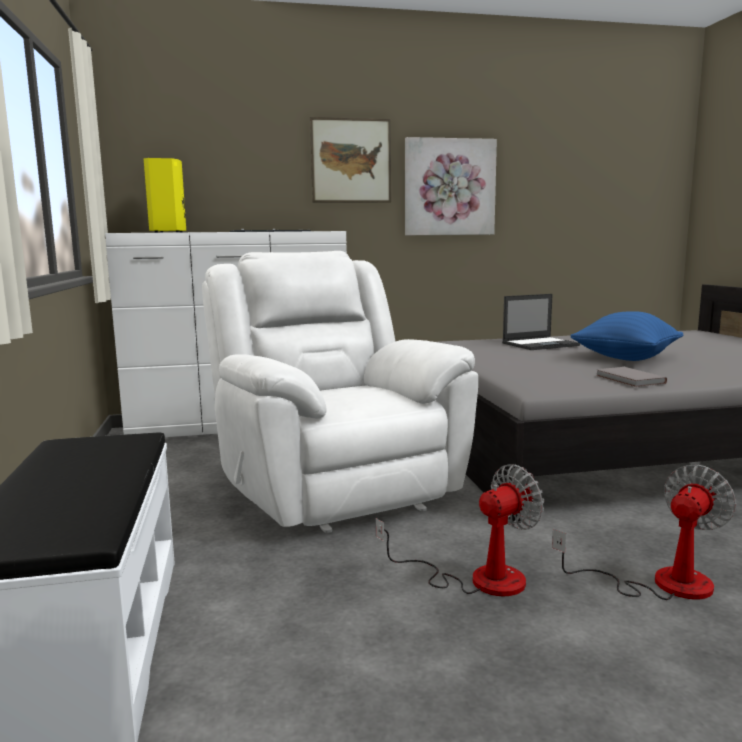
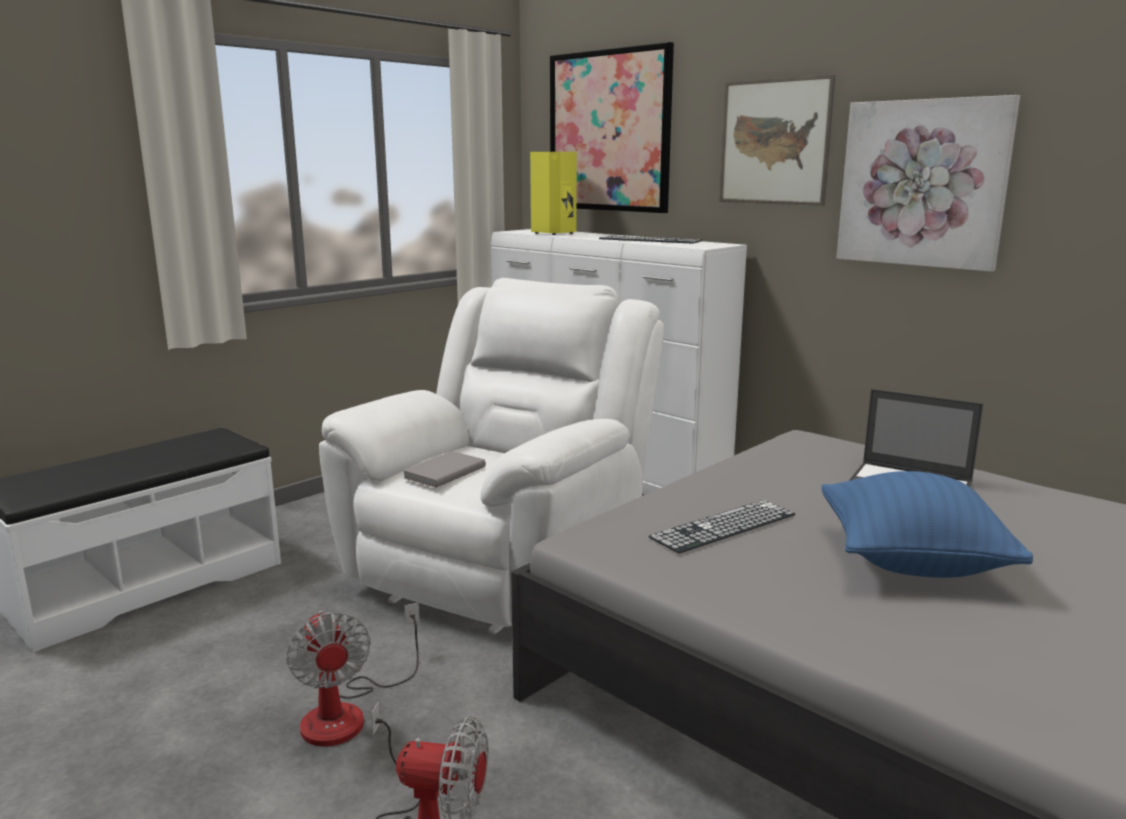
camera: 55 degrees right, 5 degrees up
fan [376,464,544,596] -> fan turned 45 degrees clockwise [286,602,420,747]
grey book [596,367,667,387] -> grey book moved to [402,451,486,488]
none -> picture [550,42,674,213]
none -> keyboard [649,500,795,554]

